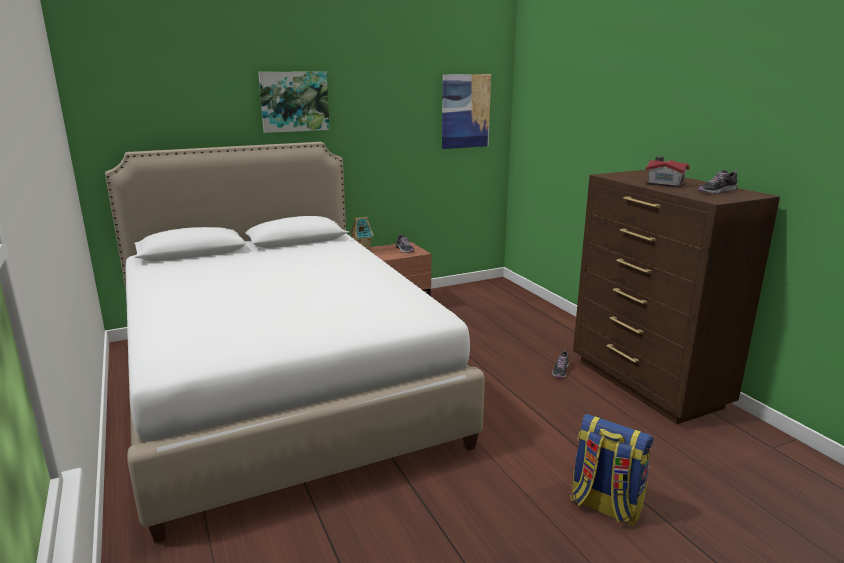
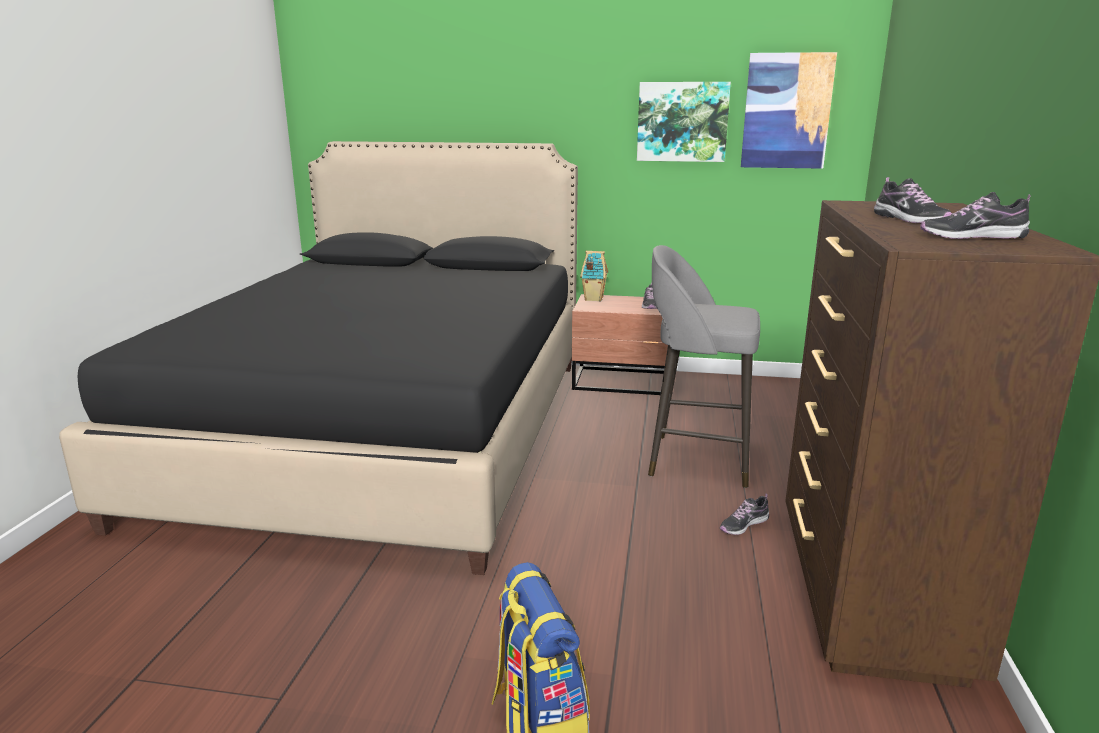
camera: 35 degrees right, 0 degrees up
white bed [105,142,485,543] -> black bed [59,141,578,575]
picture [258,71,330,133] -> picture moved to [637,82,731,162]
toy house [646,156,690,188] -> shoe [874,177,952,223]
none -> grey stool [648,245,760,488]

